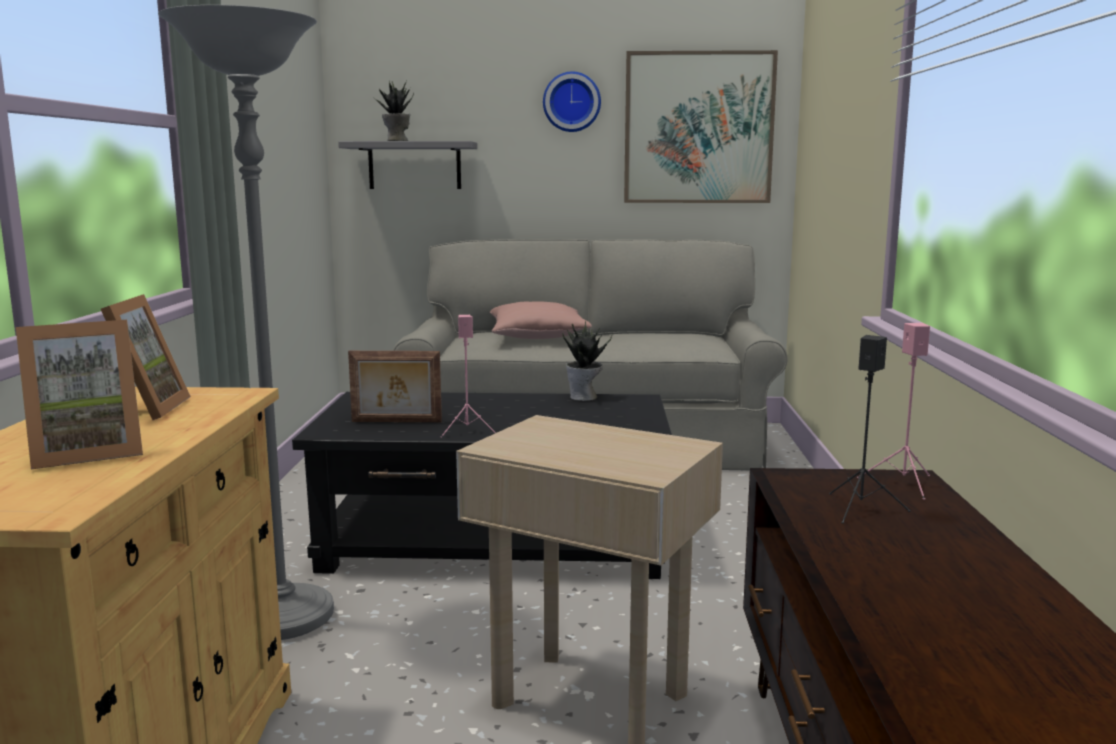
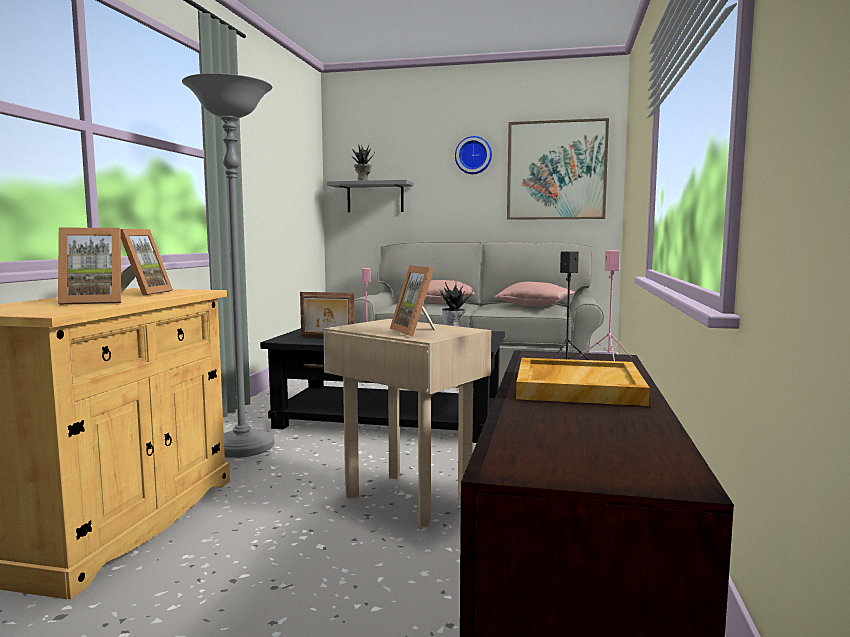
camera: 10 degrees right, 5 degrees down
none -> picture frame [390,265,435,337]
none -> pink pillow [494,282,575,306]
none -> beige tray [516,358,650,406]

